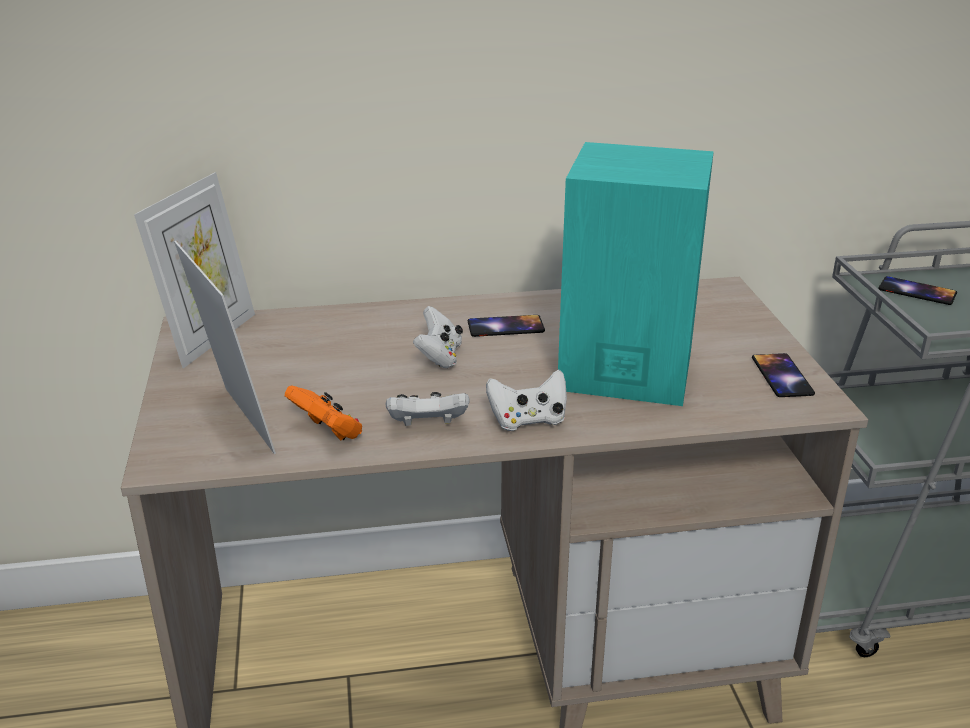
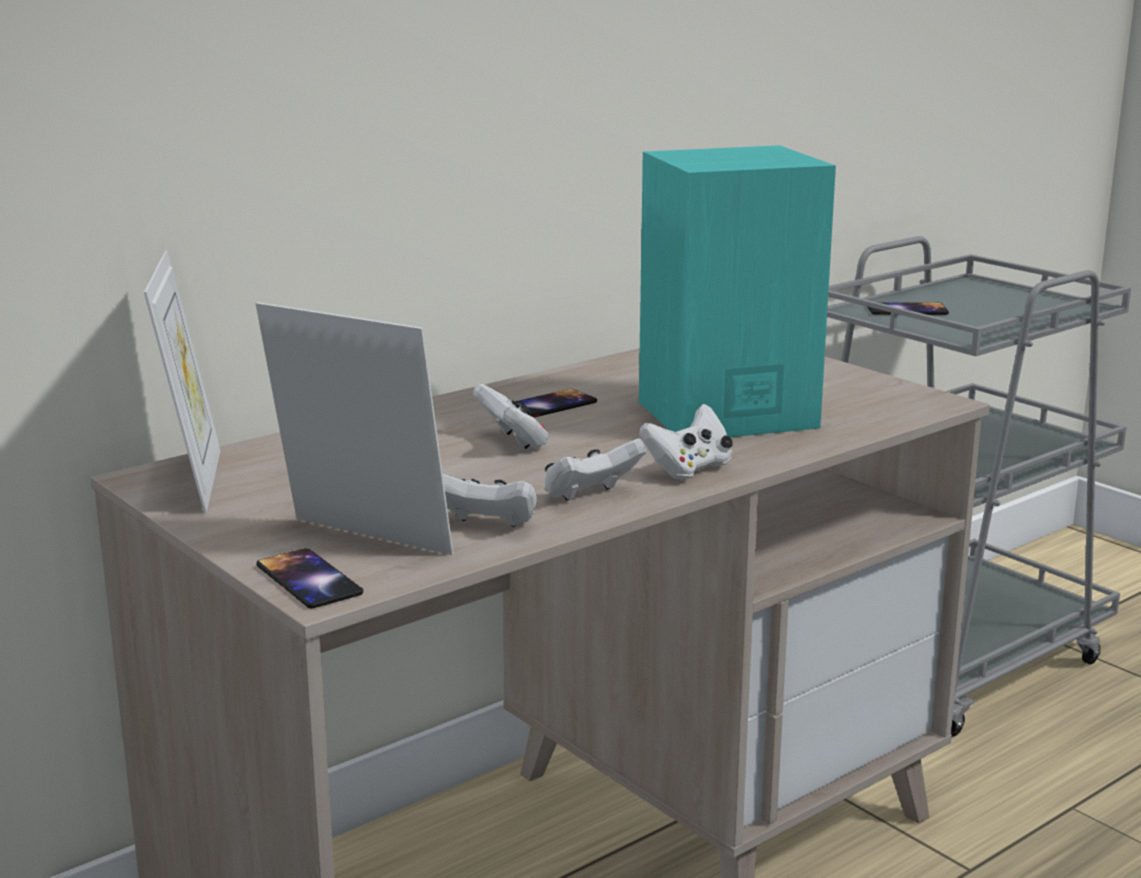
camera: 30 degrees left, 10 degrees down
orange game controller [285,385,362,441] -> white game controller [443,474,537,527]
phone [752,353,815,397] -> phone moved to [256,548,363,608]

